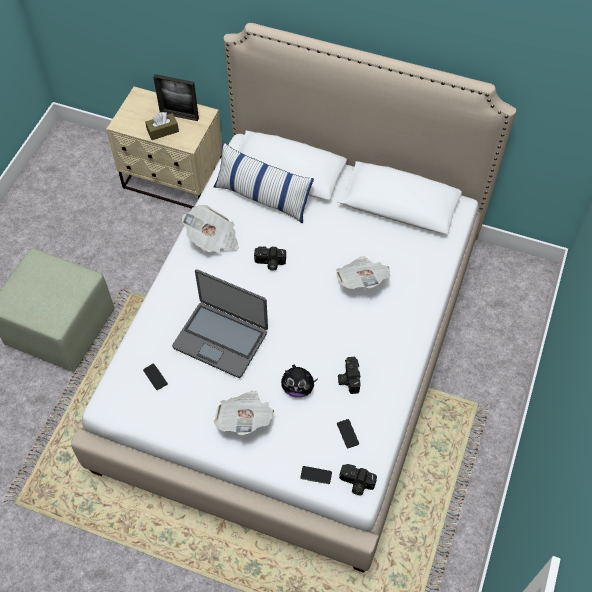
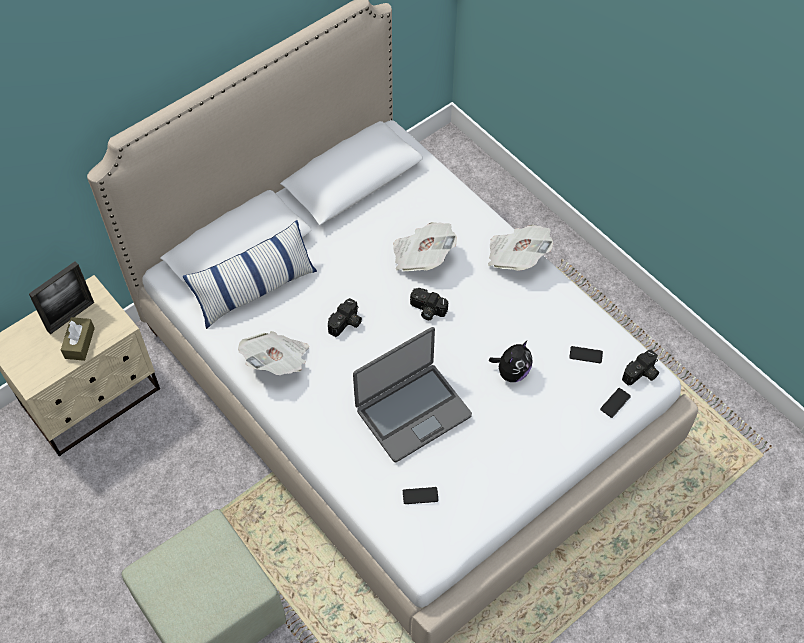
camera: 60 degrees left, 0 degrees up
newspaper [214,391,274,435] -> newspaper moved to [488,224,553,271]
camera [338,357,361,394] -> camera moved to [410,288,448,320]

